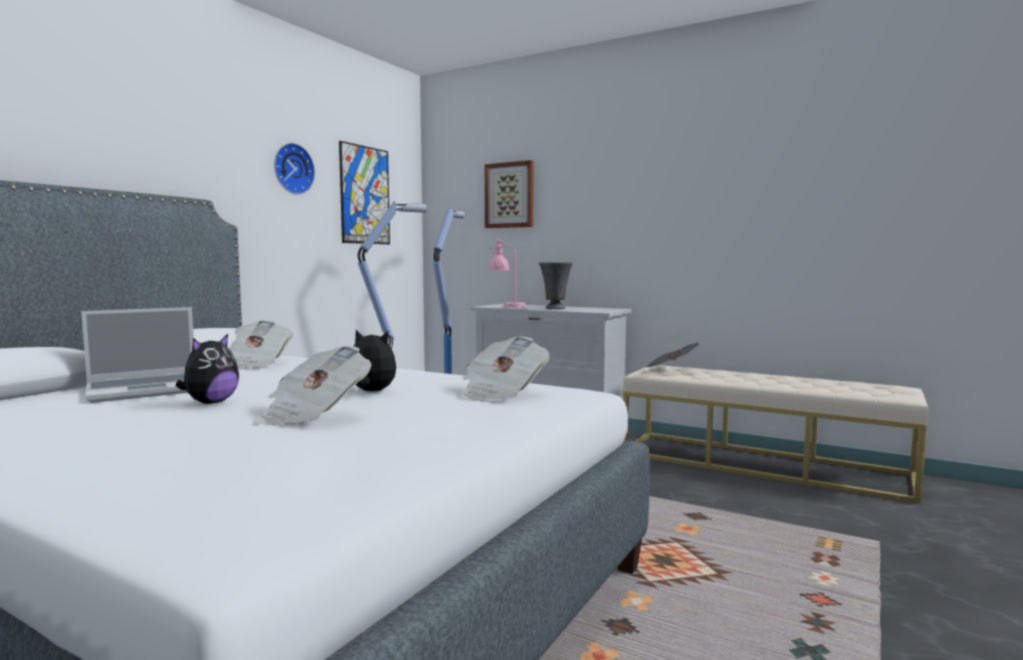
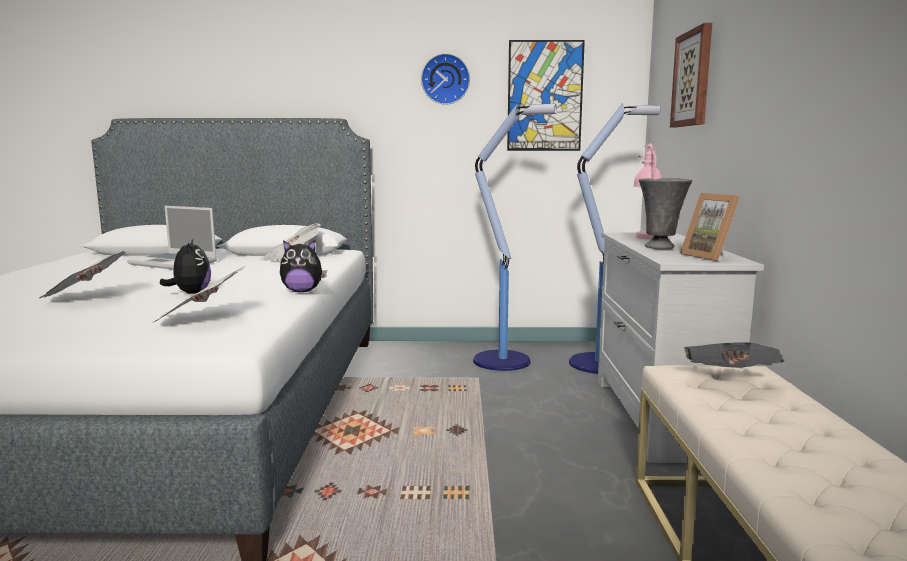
camera: 60 degrees right, 5 degrees up
plush toy [176,334,239,404] -> plush toy moved to [280,240,327,292]
none -> picture frame [680,193,740,261]

